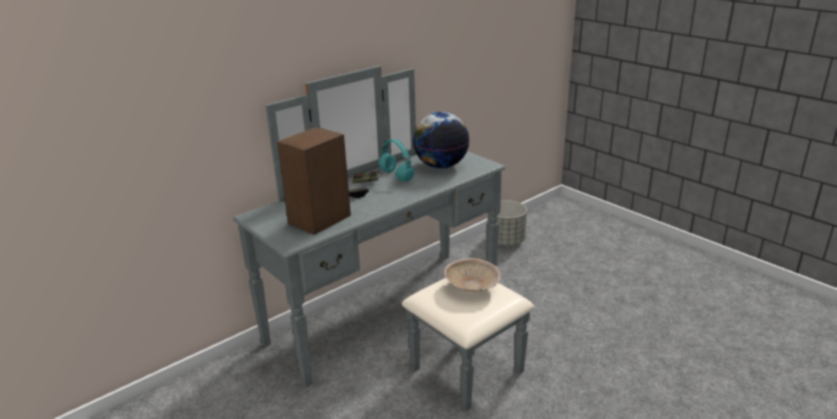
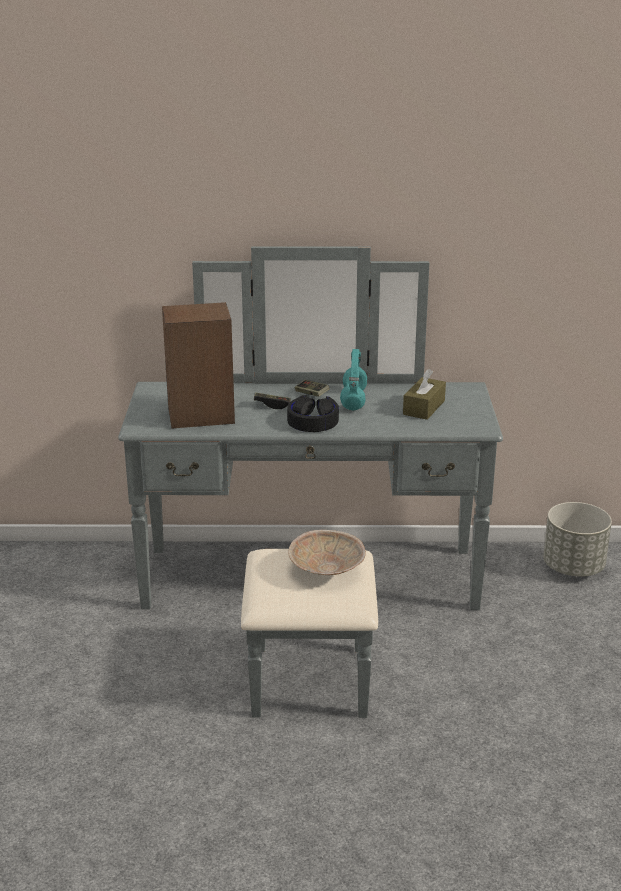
camera: 40 degrees right, 0 degrees up
globe [413,112,470,168] -> brown tissue box [403,369,446,420]
none -> black headphones [287,395,339,432]

